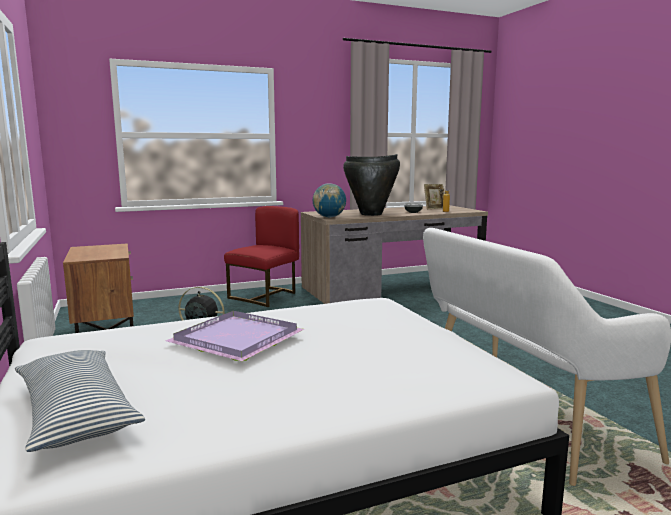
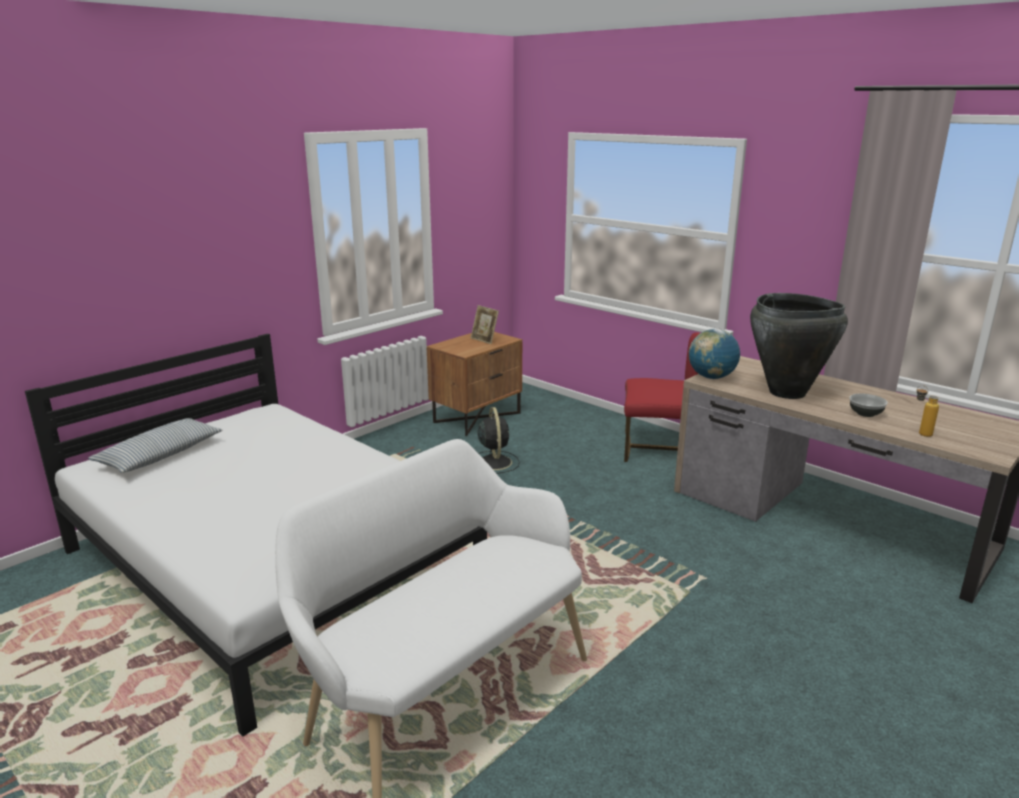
camera: 65 degrees right, 10 degrees up
purple tray [165,311,304,361] -> none
picture frame [424,184,444,209] -> picture frame moved to [471,305,499,344]

